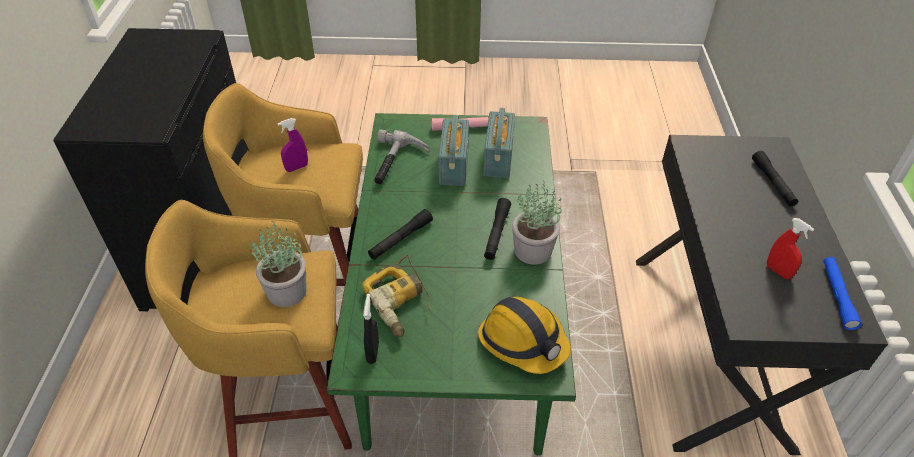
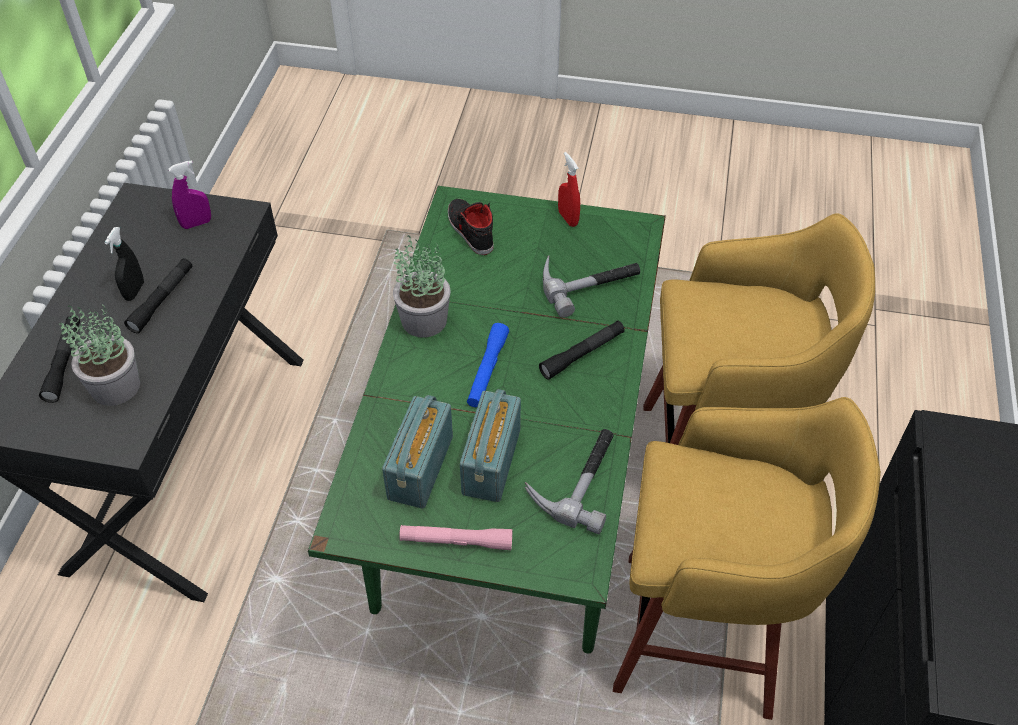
camera: 170 degrees left, 5 degrees up
potted plant [252,221,307,307] -> potted plant moved to [59,304,140,406]
purple spray bottle [277,118,308,172] -> purple spray bottle moved to [168,160,211,229]
power drill [362,255,431,337] -> hammer [543,255,640,318]
black spray bottle [363,294,379,364] -> black spray bottle moved to [104,227,144,301]
hard hat [478,297,571,374] -> black shoe [448,199,494,255]
black flashlight [484,198,511,260] -> black flashlight moved to [124,258,192,333]
red spray bottle [767,218,814,279] -> red spray bottle moved to [558,152,580,227]
blue flashlight [823,257,862,330] -> blue flashlight moved to [467,323,509,407]

